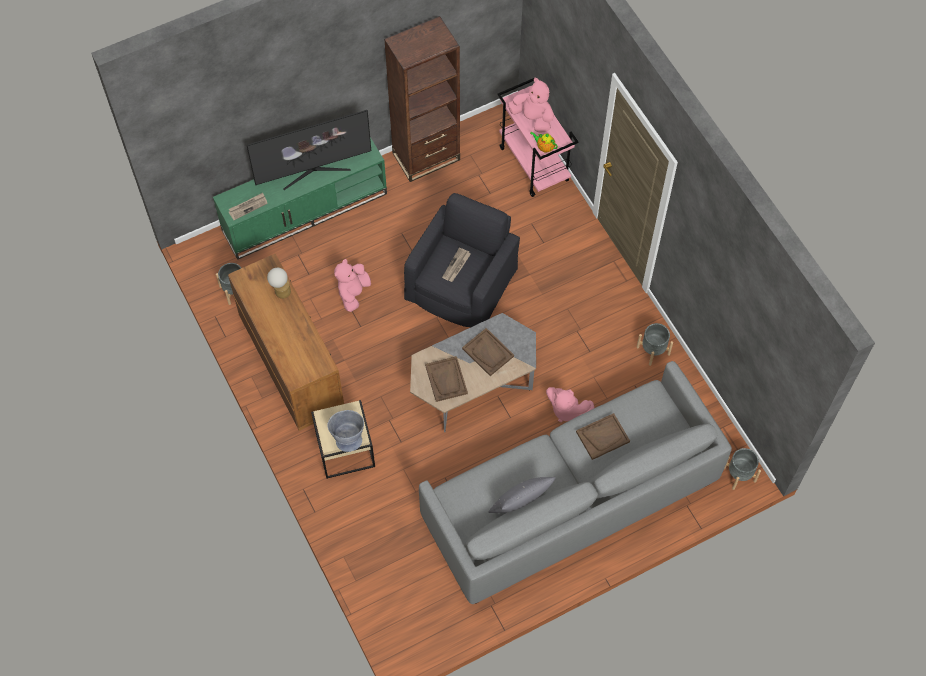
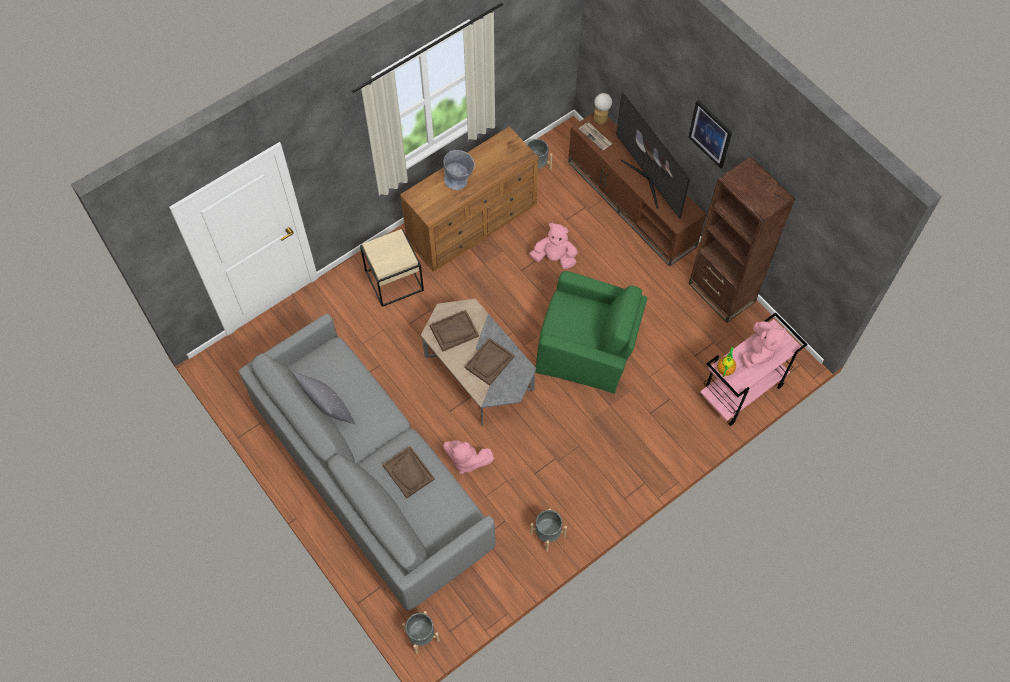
camera: 80 degrees right, 0 degrees up
green tv stand [213,137,387,260] -> brown tv stand [568,113,706,267]
table lamp [267,268,291,299] -> table lamp moved to [594,93,612,124]
grey bowl [327,410,364,452] -> grey bowl moved to [444,150,475,190]
black armchair [404,193,520,327] -> green armchair [535,271,648,394]
newspaper [442,247,471,282] -> none
pink plush toy [546,387,594,422] -> pink plush toy turned 90 degrees counterclockwise [443,440,494,474]
none -> picture [688,100,732,168]

